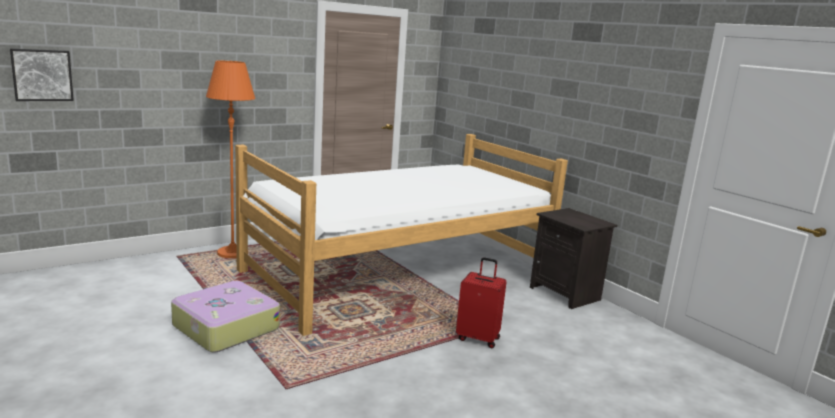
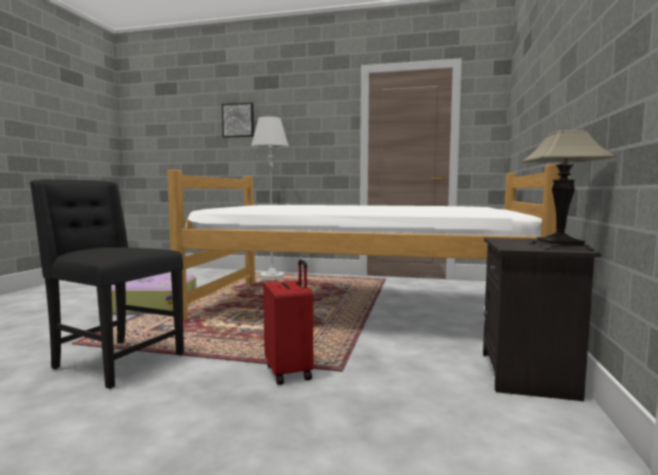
camera: 50 degrees right, 10 degrees down
picture [10,49,74,101] -> picture moved to [222,102,254,138]
orange floor lamp [206,60,255,258] -> white floor lamp [251,116,289,278]
none -> black chair [30,179,184,389]
none -> table lamp [522,130,616,251]

